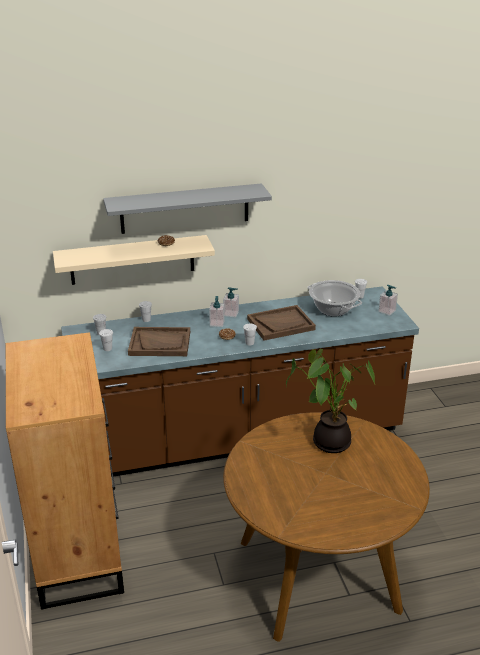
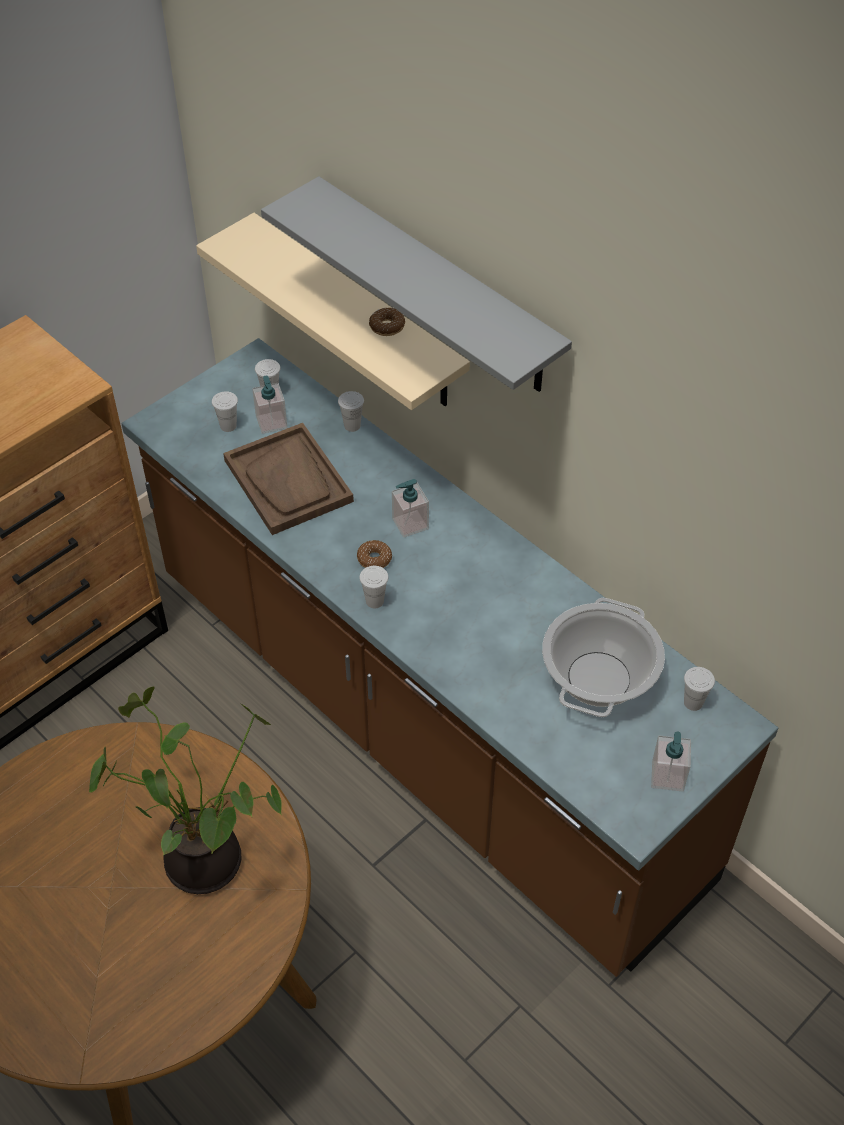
camera: 60 degrees right, 20 degrees up
soap dispenser [223,287,239,318] -> soap dispenser moved to [252,376,288,434]
brown tray [247,305,316,341] -> none

